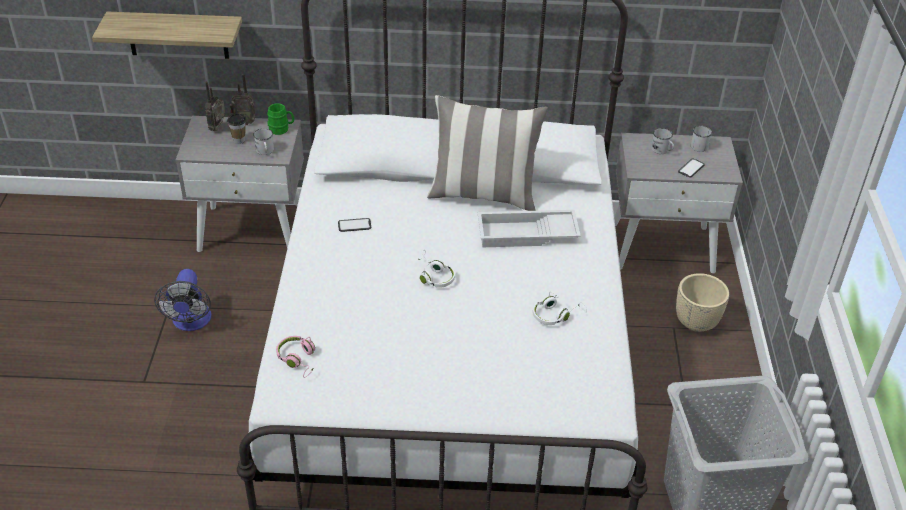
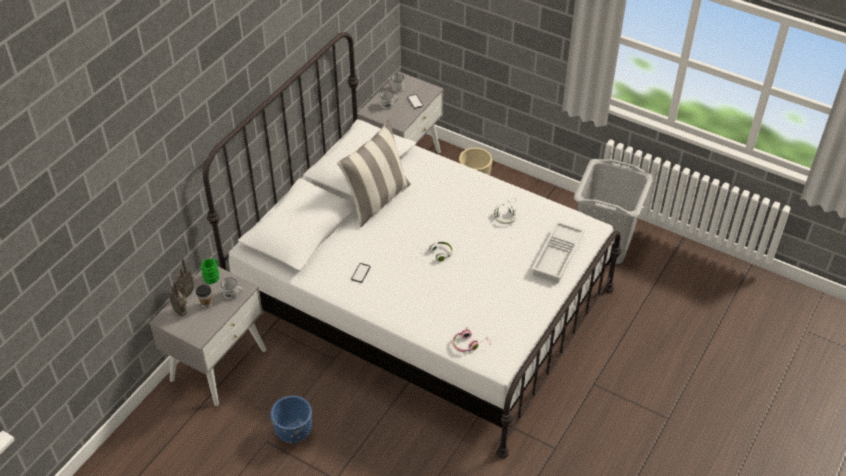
camera: 60 degrees left, 5 degrees up
shelf [92,12,242,59] -> none
fan [154,269,211,331] -> blue planter [271,395,312,443]
white tray [478,210,581,247] -> white tray moved to [532,221,585,283]

